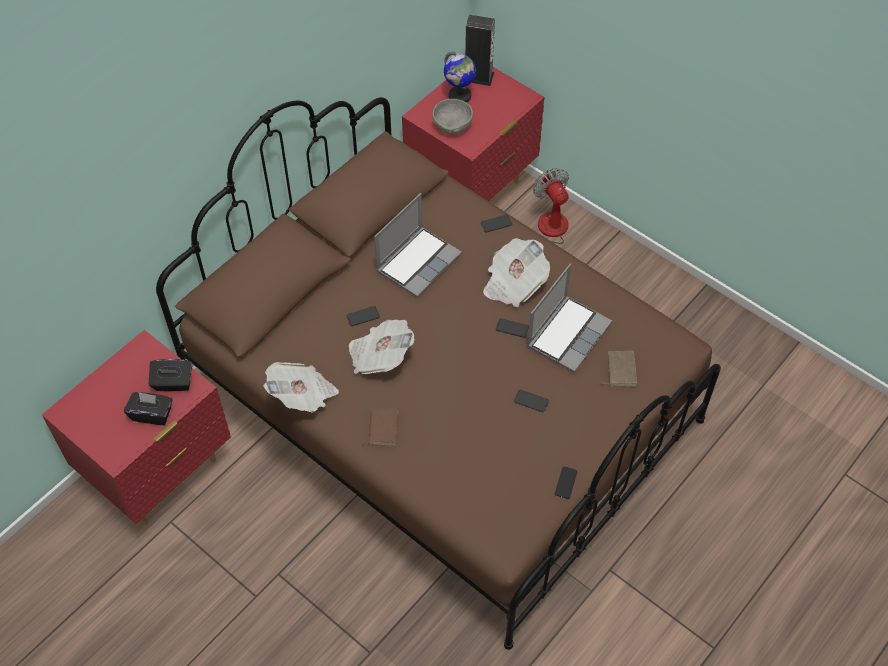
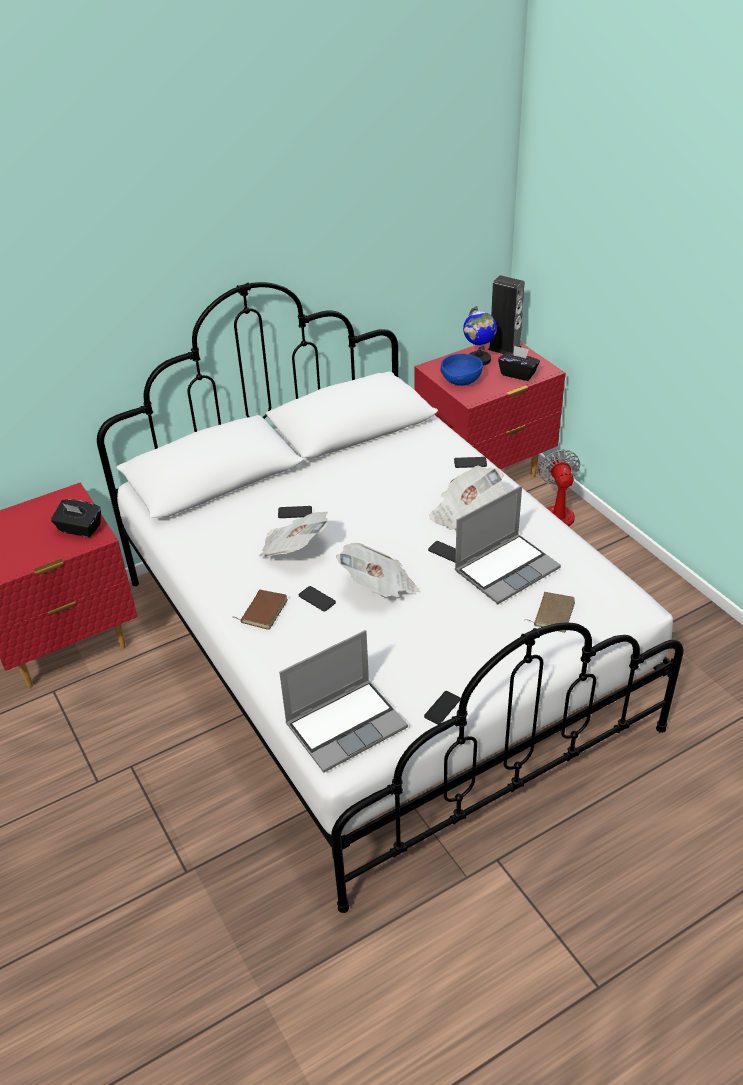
camera: 20 degrees right, 15 degrees down
black tissue box [124,392,172,425] -> black tissue box moved to [498,345,540,381]
brown bed [156,97,721,650] -> white bed [97,282,684,913]
newspaper [263,362,339,413] -> newspaper moved to [336,543,419,597]
laptop [374,193,462,298] -> laptop moved to [279,630,408,773]
grey bowl [433,99,473,134] -> blue bowl [440,354,483,386]
phone [514,390,549,412] -> phone moved to [299,586,336,611]

